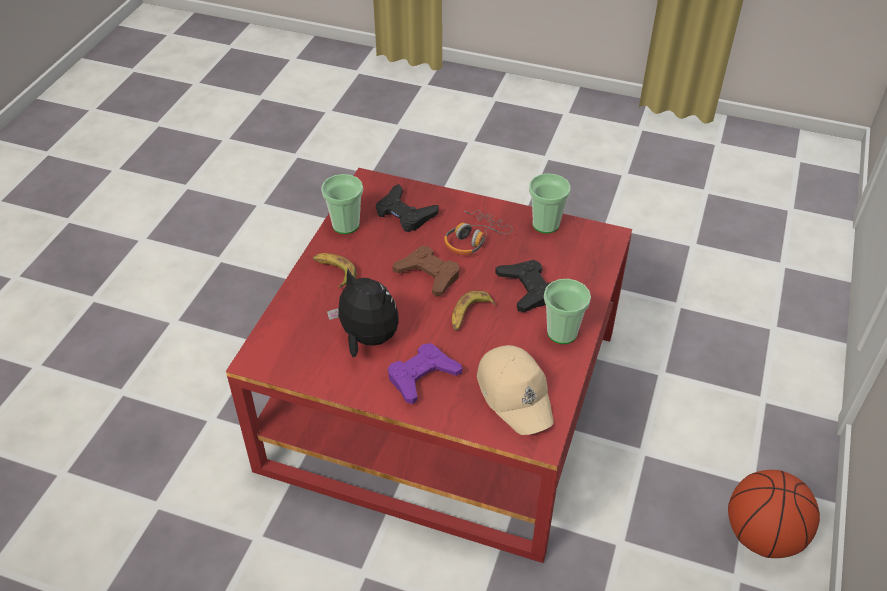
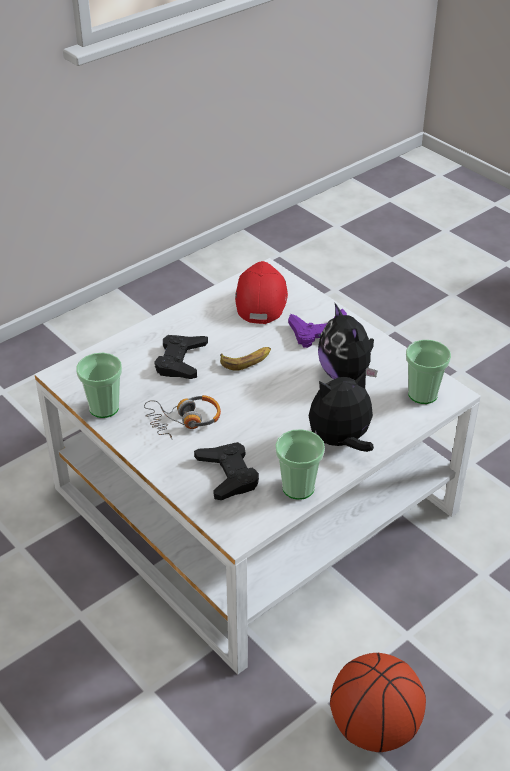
camera: 150 degrees left, 5 degrees down
red coffee table [226,168,632,563] -> white coffee table [35,258,481,675]
banana [313,253,357,287] -> plush toy [309,371,374,452]
brown game controller [393,246,460,297] -> none
beige cap [477,345,554,435] -> red cap [235,261,288,324]
cup [544,279,591,344] -> cup moved to [406,340,451,404]
basketball [728,470,820,558] -> basketball moved to [330,653,426,752]

